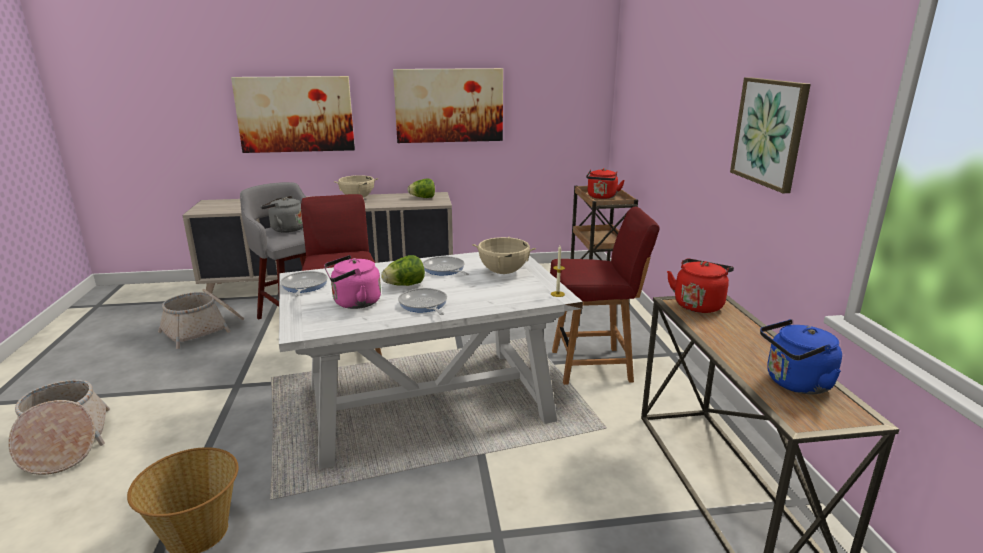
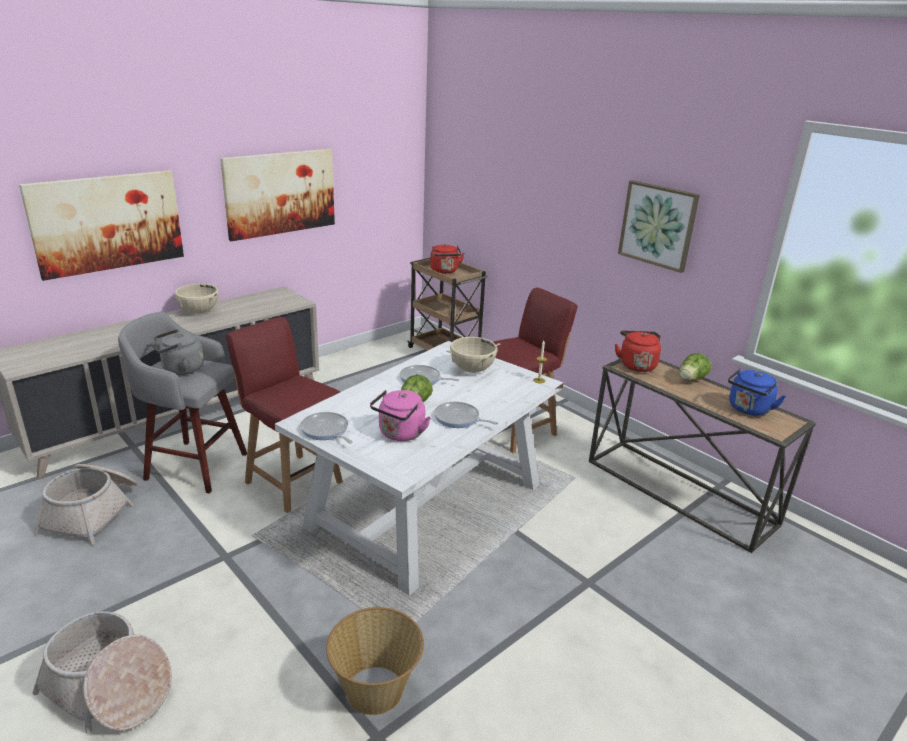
camera: 35 degrees left, 5 degrees up
lettuce [407,179,435,198] -> lettuce moved to [680,353,711,381]

